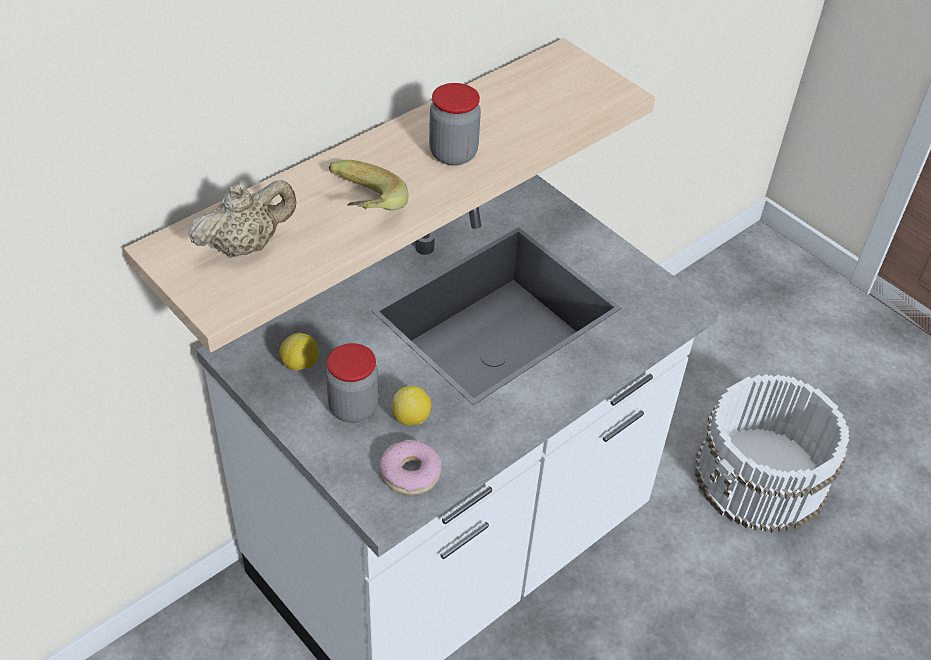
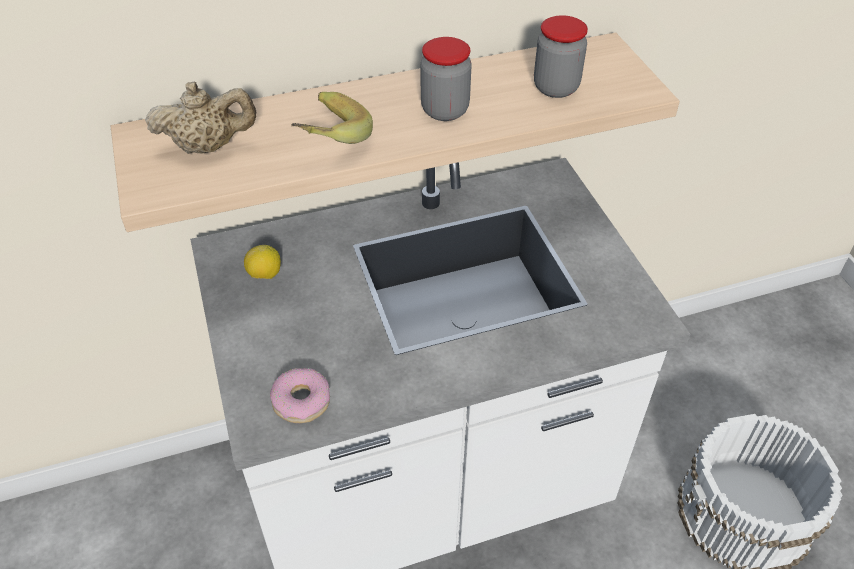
camera: 25 degrees right, 0 degrees up
jar [326,343,379,423] -> jar moved to [534,15,588,98]
lemon [392,386,432,425] -> none

